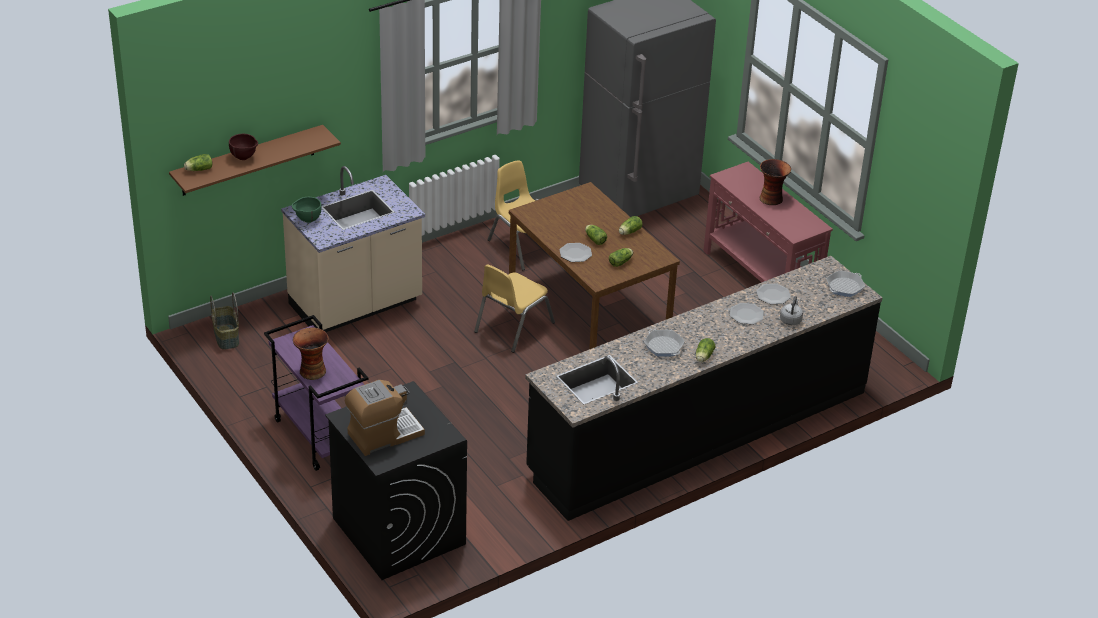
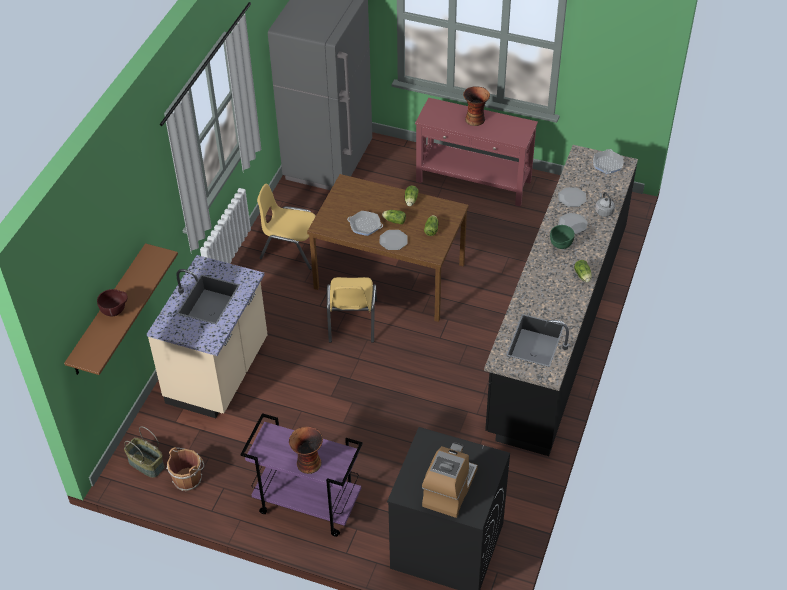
camera: 35 degrees left, 10 degrees up
lettuce [184,154,213,171] -> none
green bowl [292,197,322,223] -> green bowl moved to [550,225,575,249]
frying pan [644,329,685,357] -> frying pan moved to [347,211,383,236]
none -> brown bucket [166,447,204,491]

